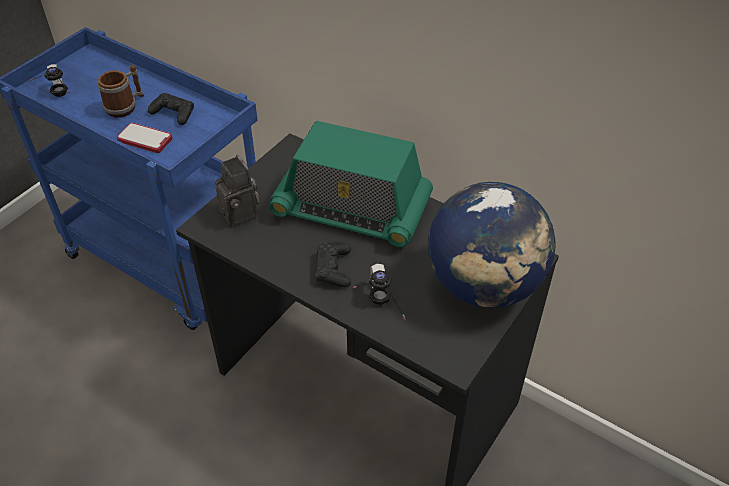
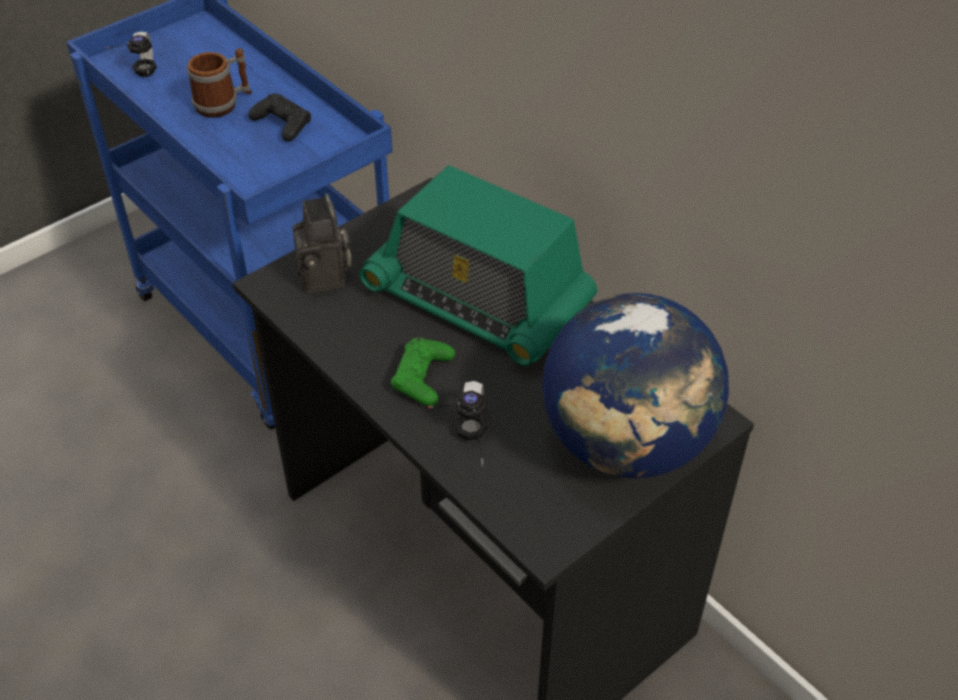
camera: 15 degrees right, 0 degrees up
phone [117,123,172,153] -> none
black game controller [315,242,351,287] -> green game controller [391,338,455,406]

